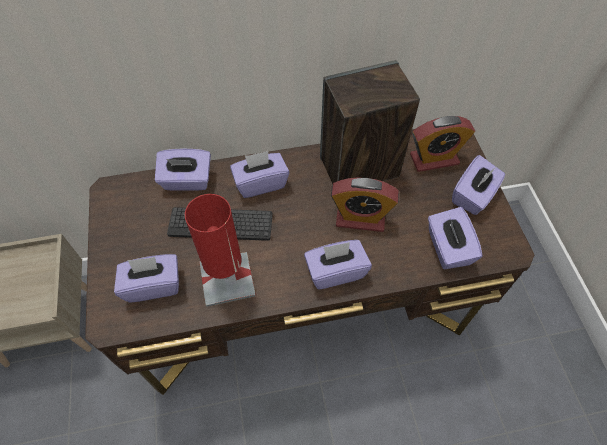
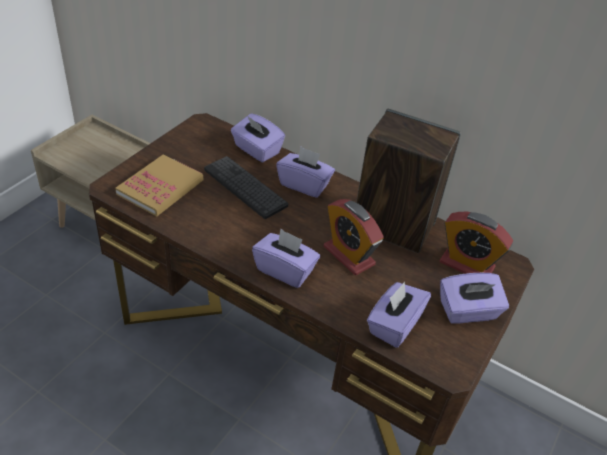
camera: 40 degrees right, 15 degrees down
purple tissue box [114,254,179,303] -> book [115,154,203,217]
red table lamp [185,194,256,307] -> none

